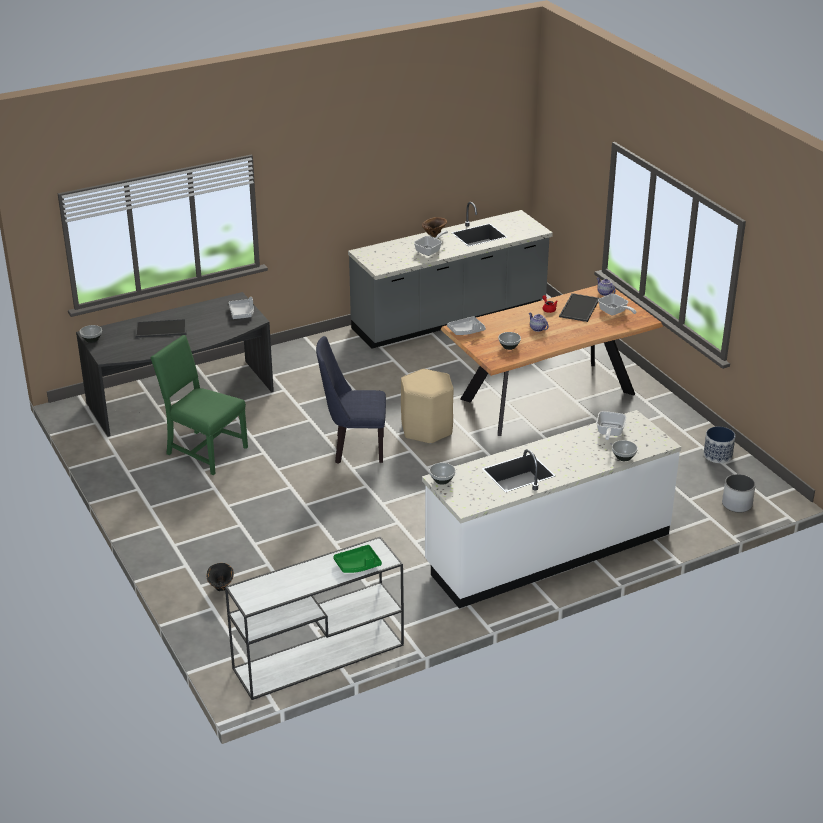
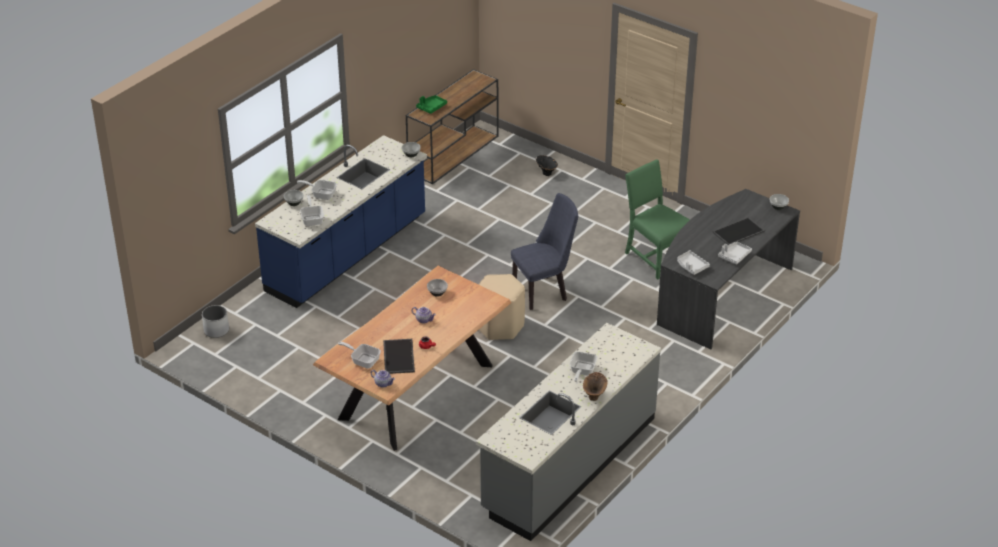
camera: 155 degrees right, 5 degrees up
green chair [150,335,248,475] -> green chair turned 135 degrees counterclockwise [625,159,690,279]
white console table [225,537,404,700] -> brown console table [406,69,498,184]
white counter [422,410,681,609] -> blue counter [255,135,427,308]
grey tray [447,316,486,335] -> grey tray moved to [718,242,752,264]
planter [704,426,735,463] -> none
none -> frying pan [297,180,337,200]

